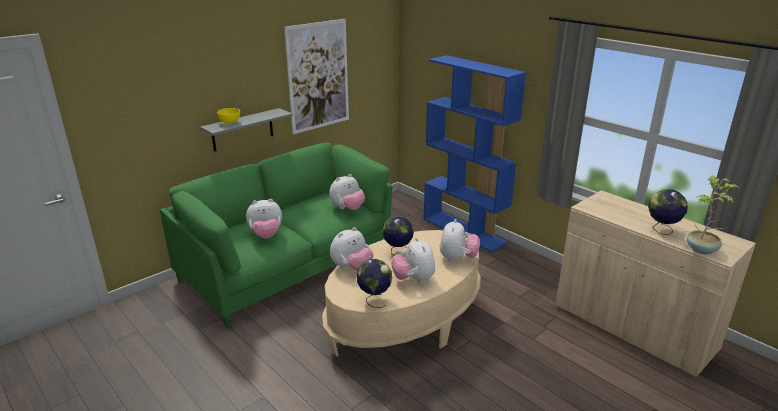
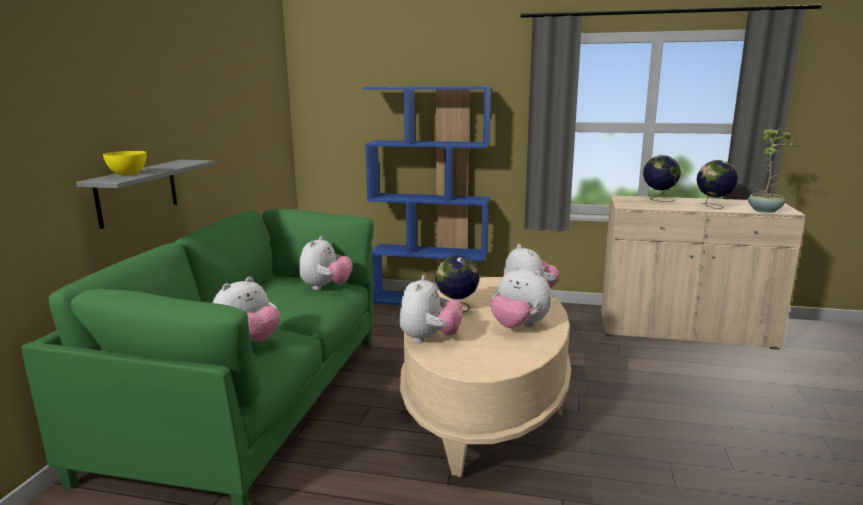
camera: 35 degrees left, 10 degrees down
picture [284,19,349,134] -> none
globe [356,259,392,308] -> globe moved to [643,155,681,202]

